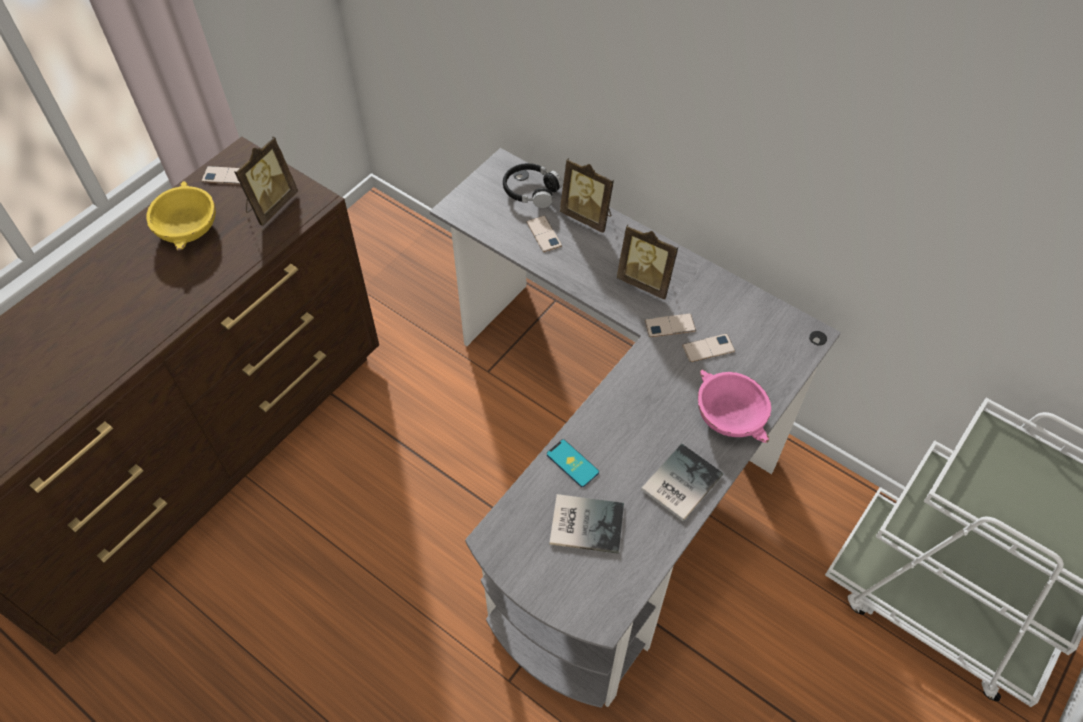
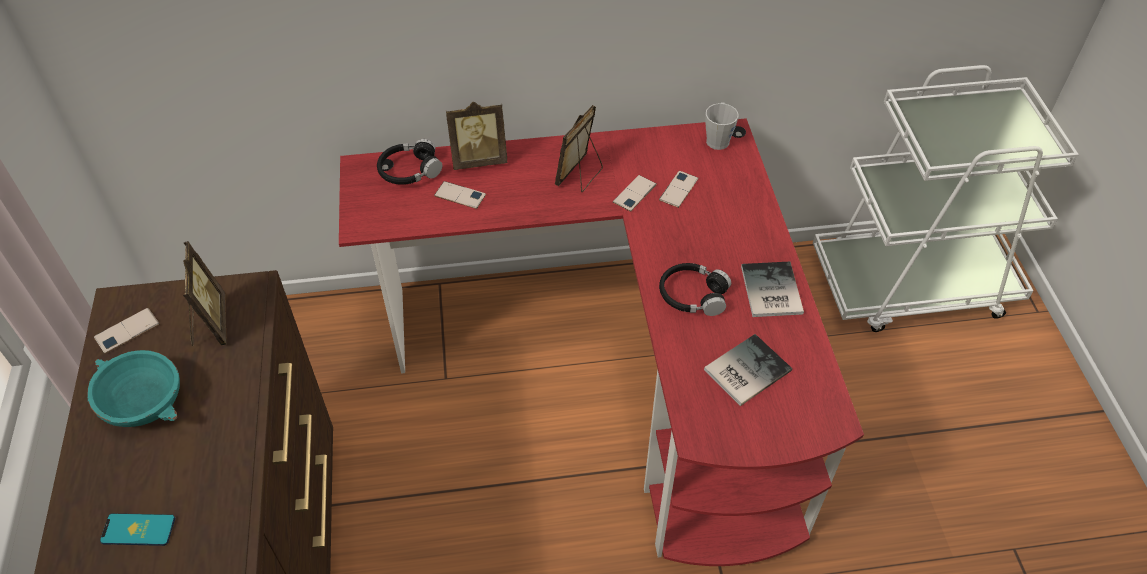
camera: 45 degrees left, 5 degrees down
yellow bowl [146,181,216,250] -> turquoise bowl [87,350,180,427]
grey desk [430,148,841,708] -> red desk [339,118,864,566]
phone [547,439,599,487] -> phone moved to [100,513,175,546]
picture frame [617,225,678,300] -> picture frame turned 135 degrees clockwise [555,105,603,192]
pink bowl [698,370,771,443] -> none
none -> black headphones [659,263,731,316]
none -> grey mug [705,102,739,150]

